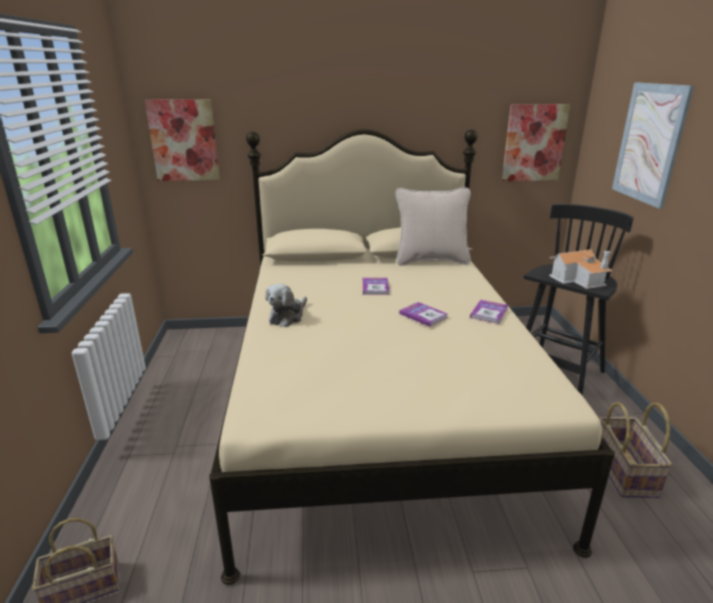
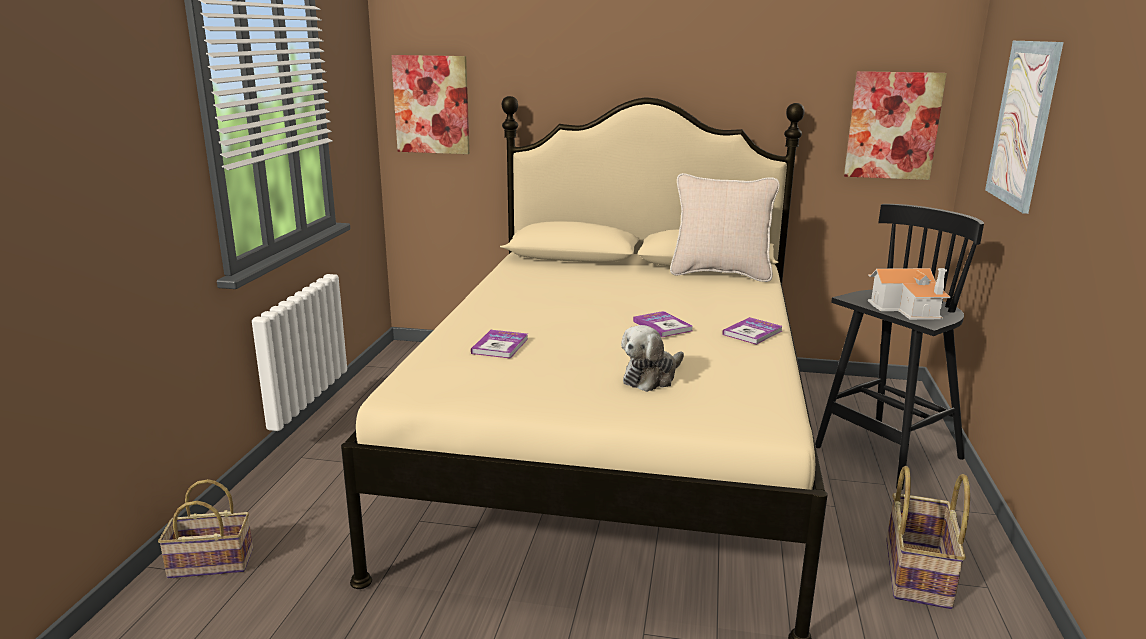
camera: 15 degrees right, 5 degrees down
plush toy [265,283,307,327] -> plush toy moved to [621,325,684,392]
book [363,278,389,295] -> book moved to [471,330,528,359]

